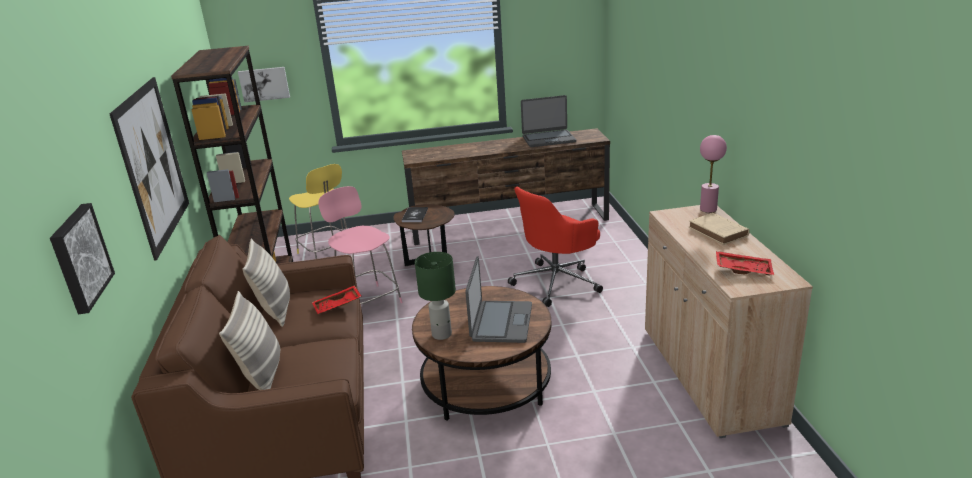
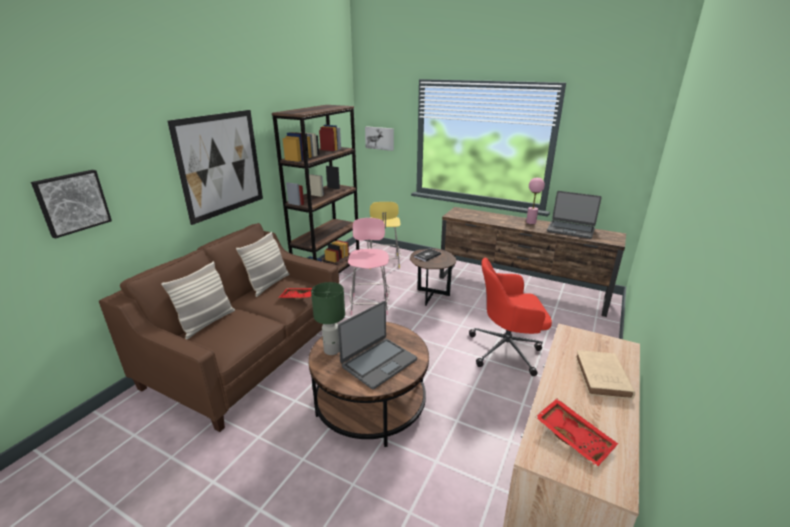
camera: 35 degrees right, 0 degrees up
pink table lamp [700,135,727,213] -> pink table lamp moved to [526,177,545,224]

